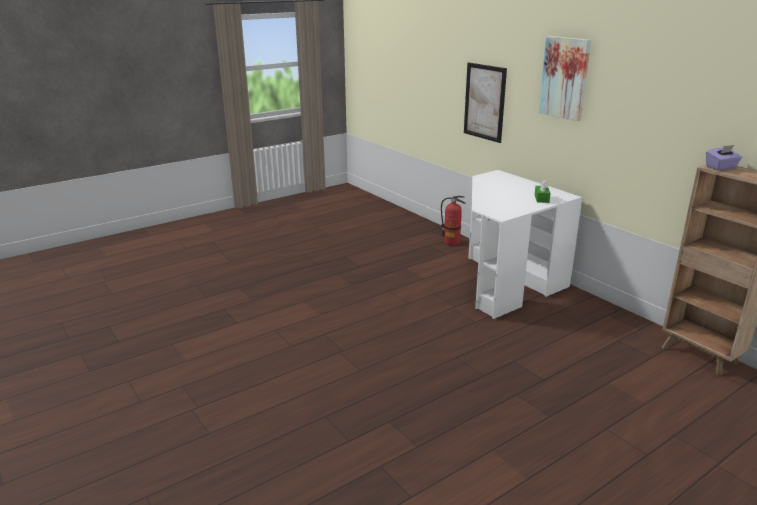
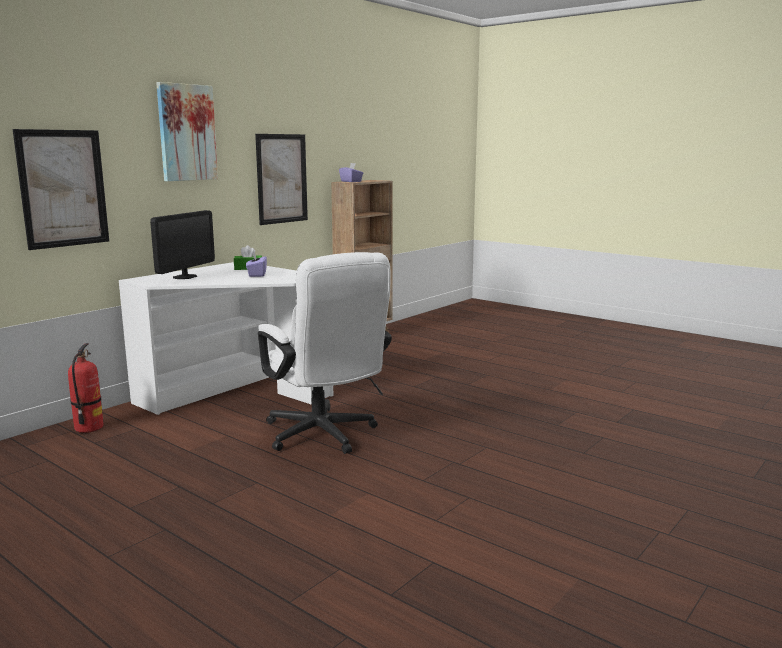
camera: 105 degrees left, 10 degrees down
none -> monitor [150,210,215,279]
none -> purple tissue box [246,252,267,277]
none -> picture [255,134,308,225]
none -> white office chair [258,252,392,454]

